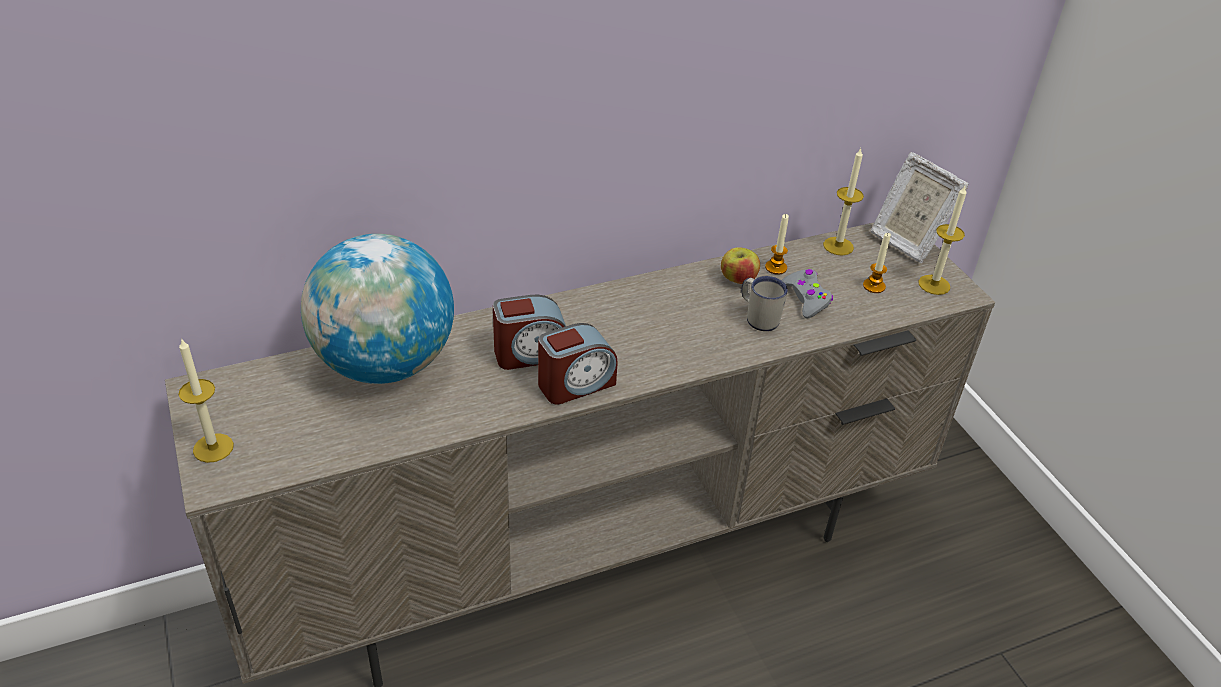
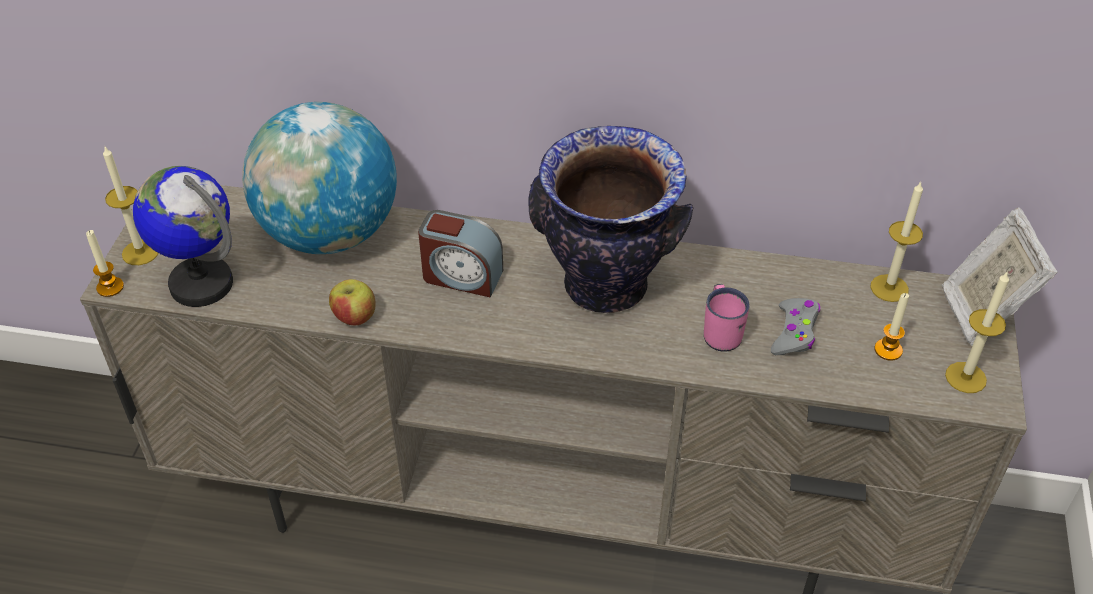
camera: 35 degrees right, 5 degrees up
alarm clock [538,323,618,405] -> none
apple [721,247,760,284] -> apple moved to [329,279,376,326]
white mug [742,276,788,331] -> pink mug [704,284,750,352]
candle [765,214,789,275] -> candle moved to [86,230,124,297]
none -> globe [133,166,233,307]
none -> vase [528,126,694,313]

